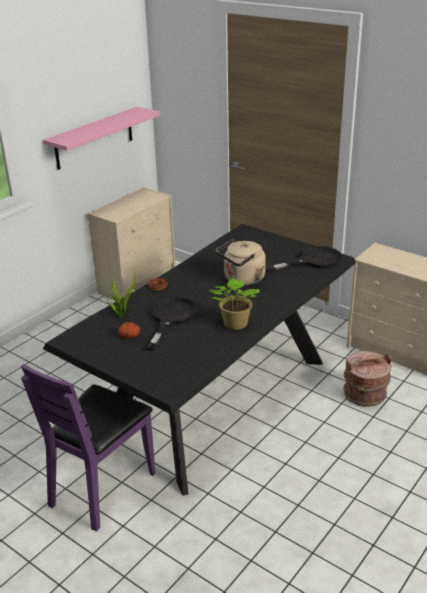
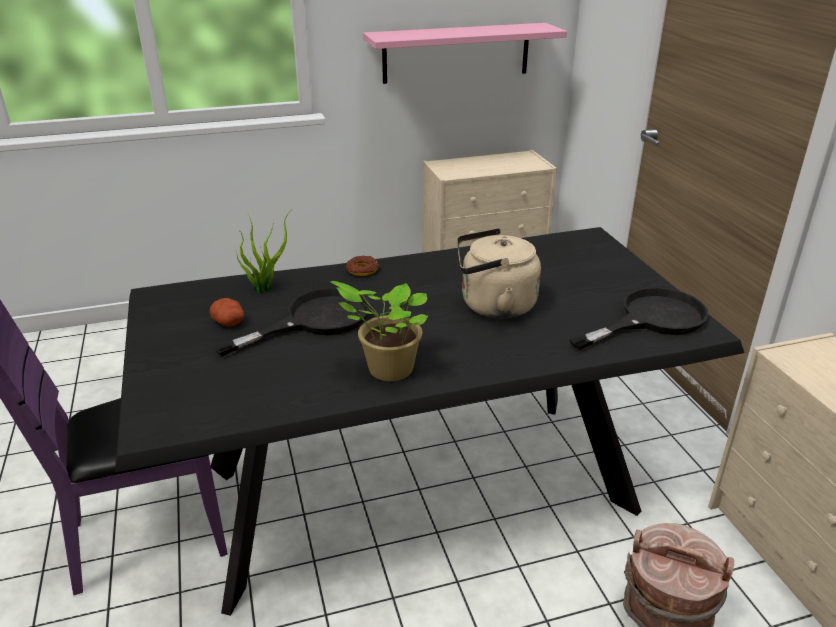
camera: 35 degrees right, 0 degrees up
black frying pan [265,246,342,272] -> black frying pan turned 45 degrees counterclockwise [570,287,709,350]

